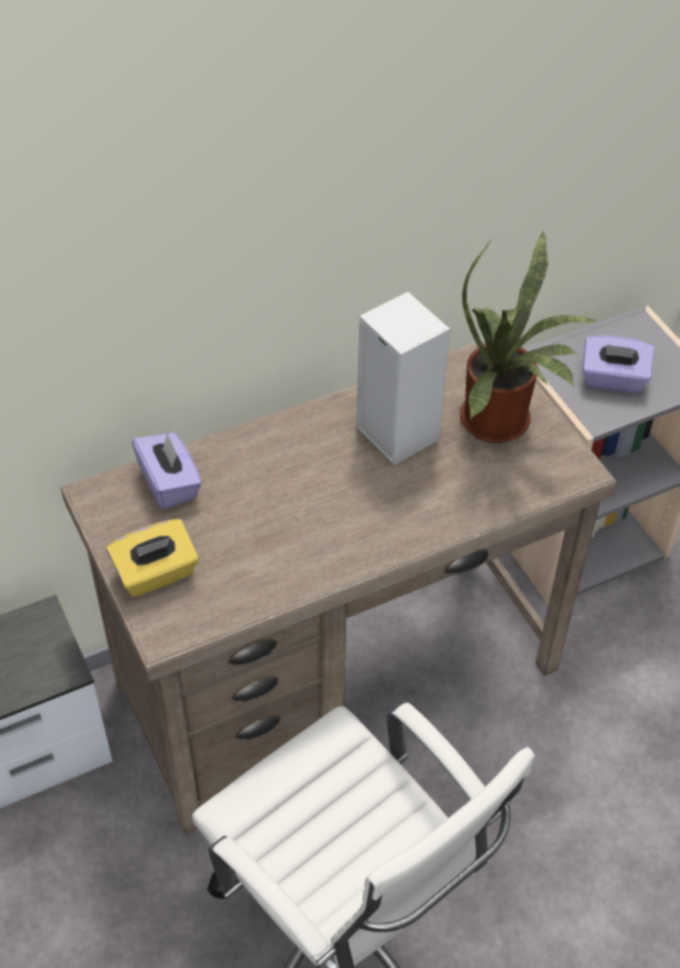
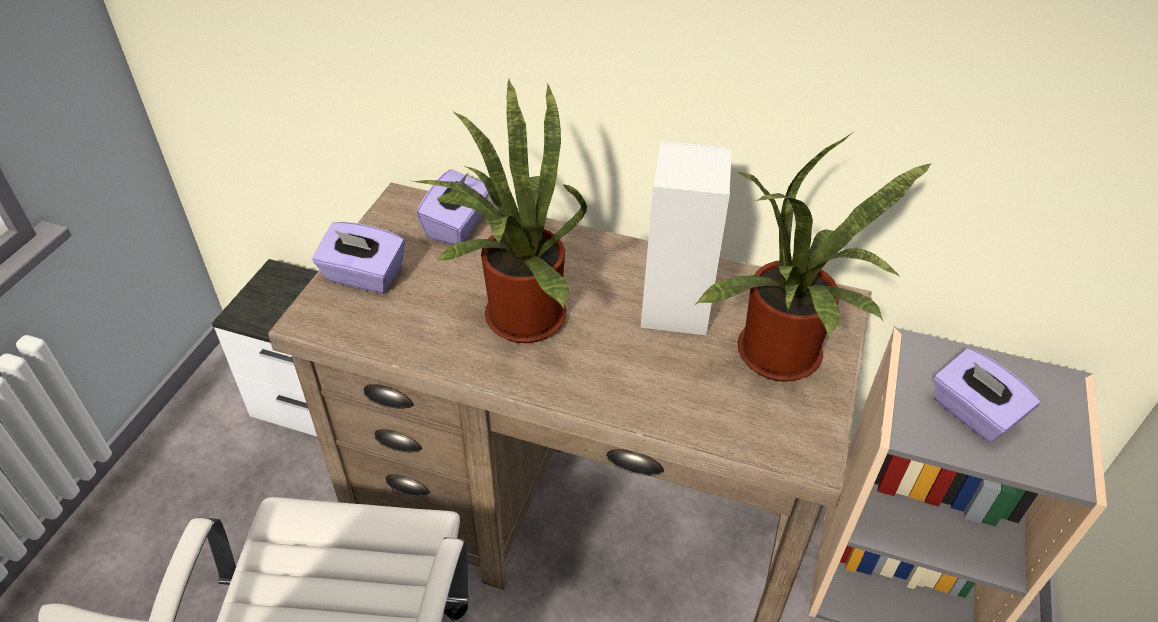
camera: 45 degrees right, 5 degrees down
yellow tissue box [107,519,199,597] -> purple tissue box [312,222,405,294]
none -> potted plant [413,77,587,343]

